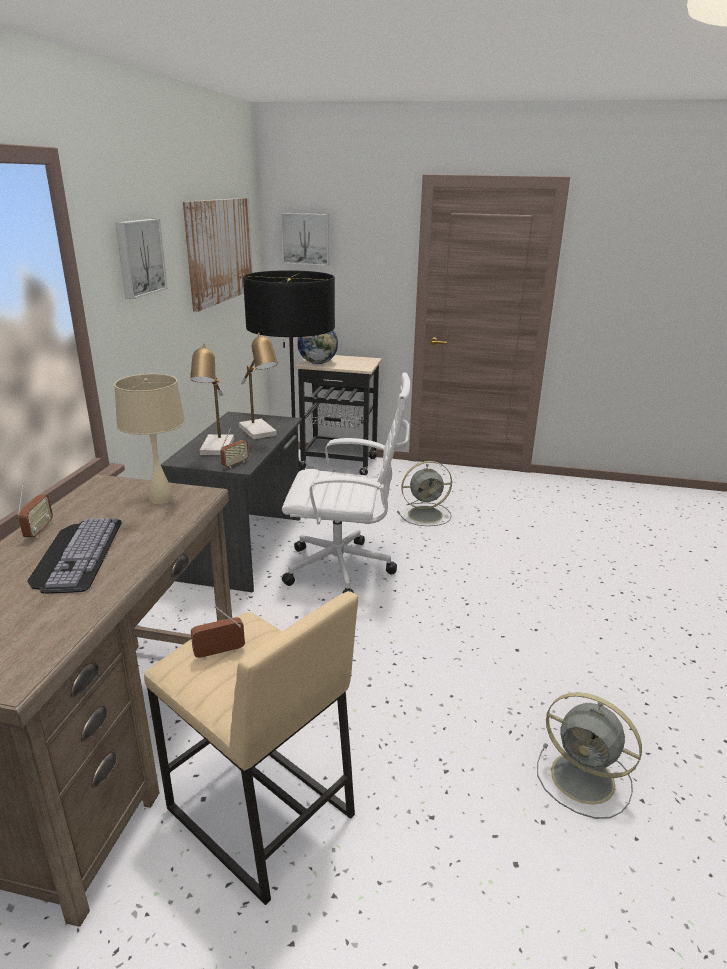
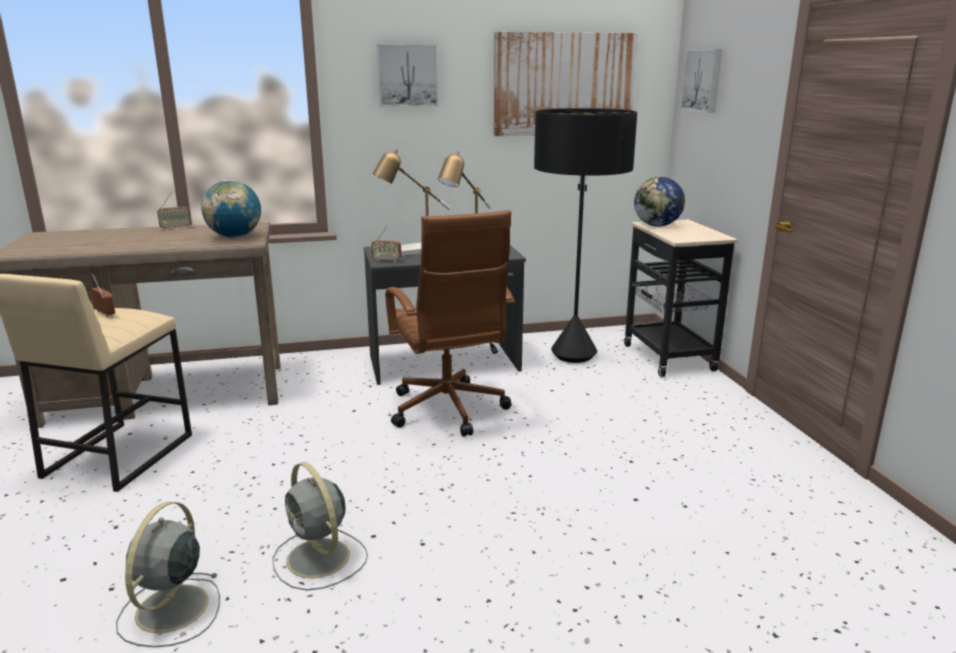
camera: 65 degrees right, 5 degrees down
keyboard [27,518,122,594] -> none
beige table lamp [114,374,185,504] -> globe [201,180,261,238]
white office chair [282,372,410,594] -> brown office chair [385,210,515,437]
grey fan [397,461,452,526] -> grey fan moved to [272,462,368,591]

